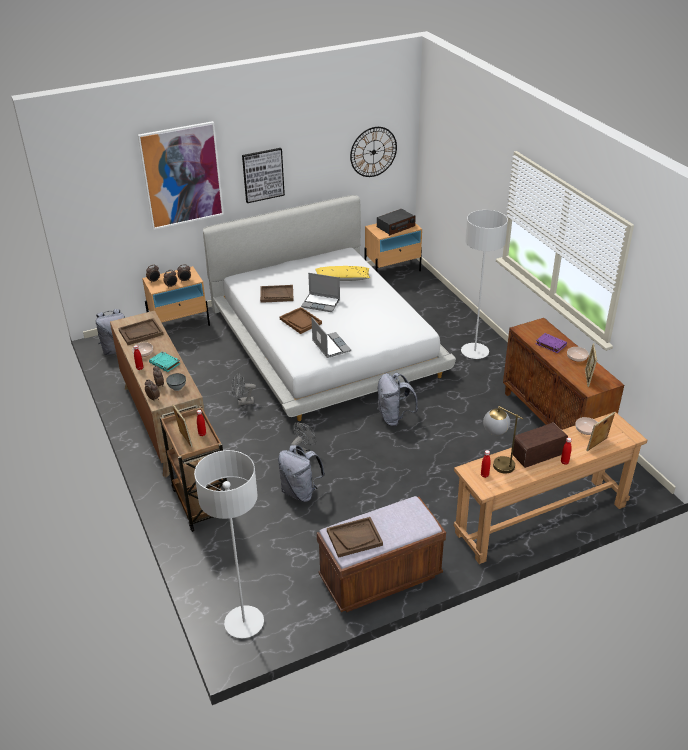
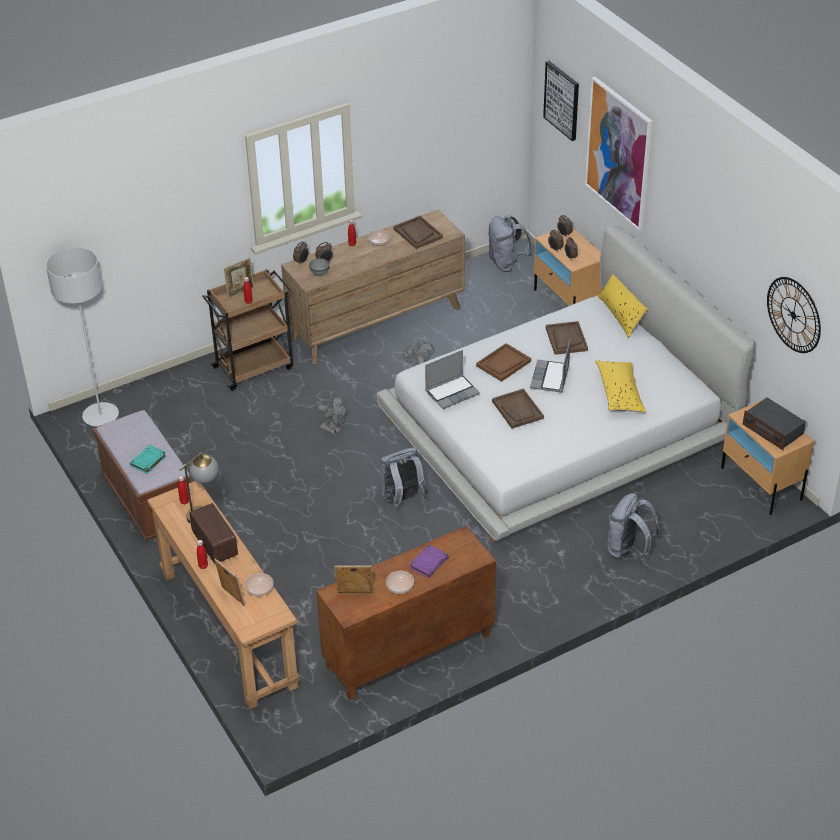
camera: 85 degrees right, 5 degrees up
turquoise book [149,351,180,372] -> turquoise book moved to [130,445,166,474]
picture [242,148,285,203] -> picture moved to [543,61,579,141]
grey backpack [278,445,325,502] -> grey backpack moved to [607,493,660,559]
brown tray [327,517,383,558] -> brown tray moved to [492,389,544,429]
grey floor lamp [461,210,508,359] -> none
none -> yellow pillow [598,274,648,338]

